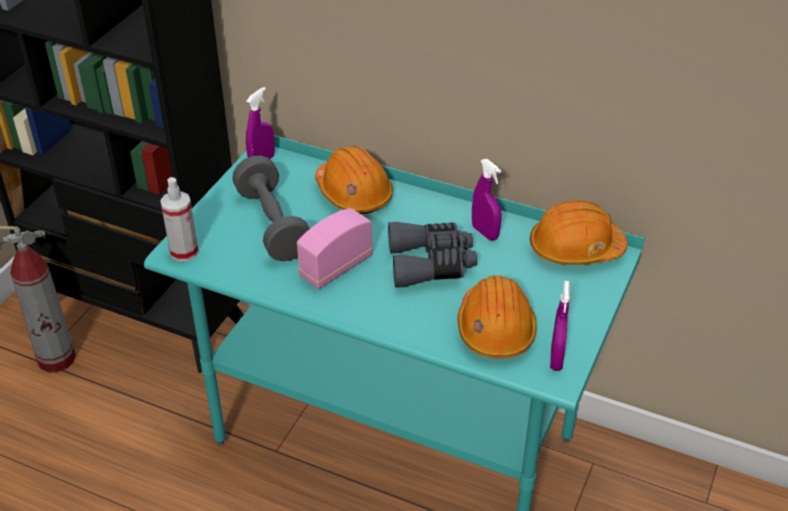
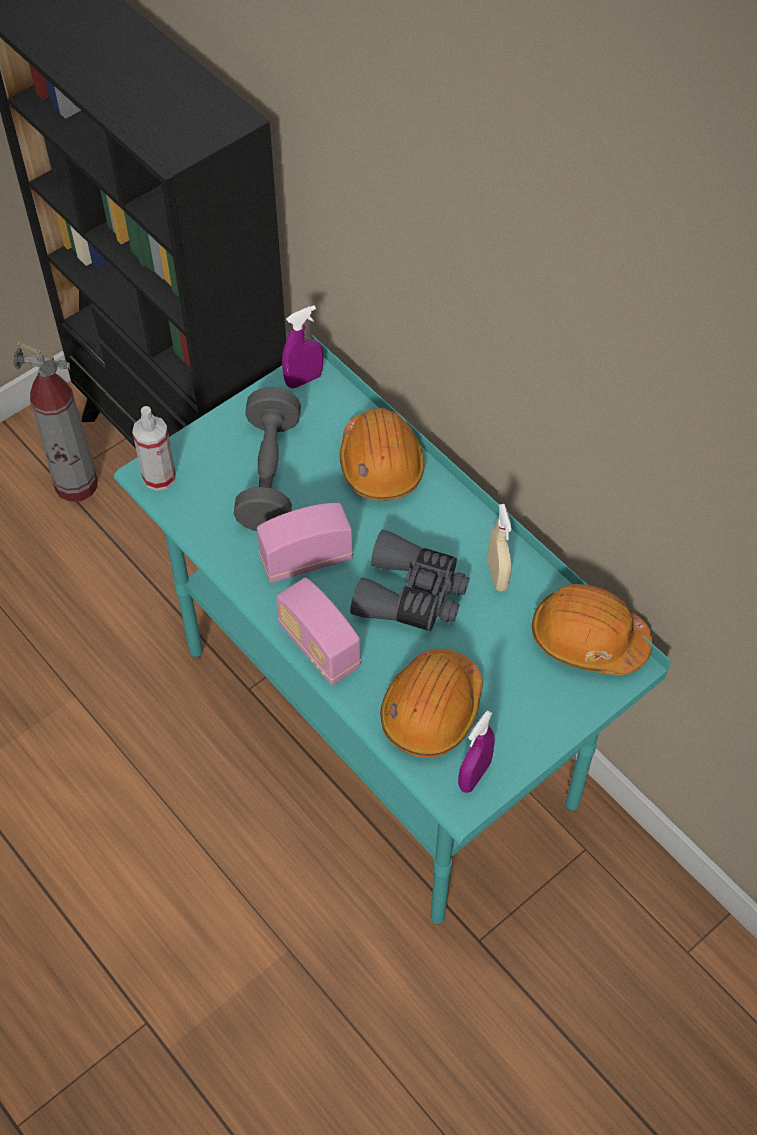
camera: 25 degrees right, 15 degrees up
purple spray bottle [472,159,502,241] -> beige spray bottle [488,504,512,592]
none -> radio [276,577,361,685]

